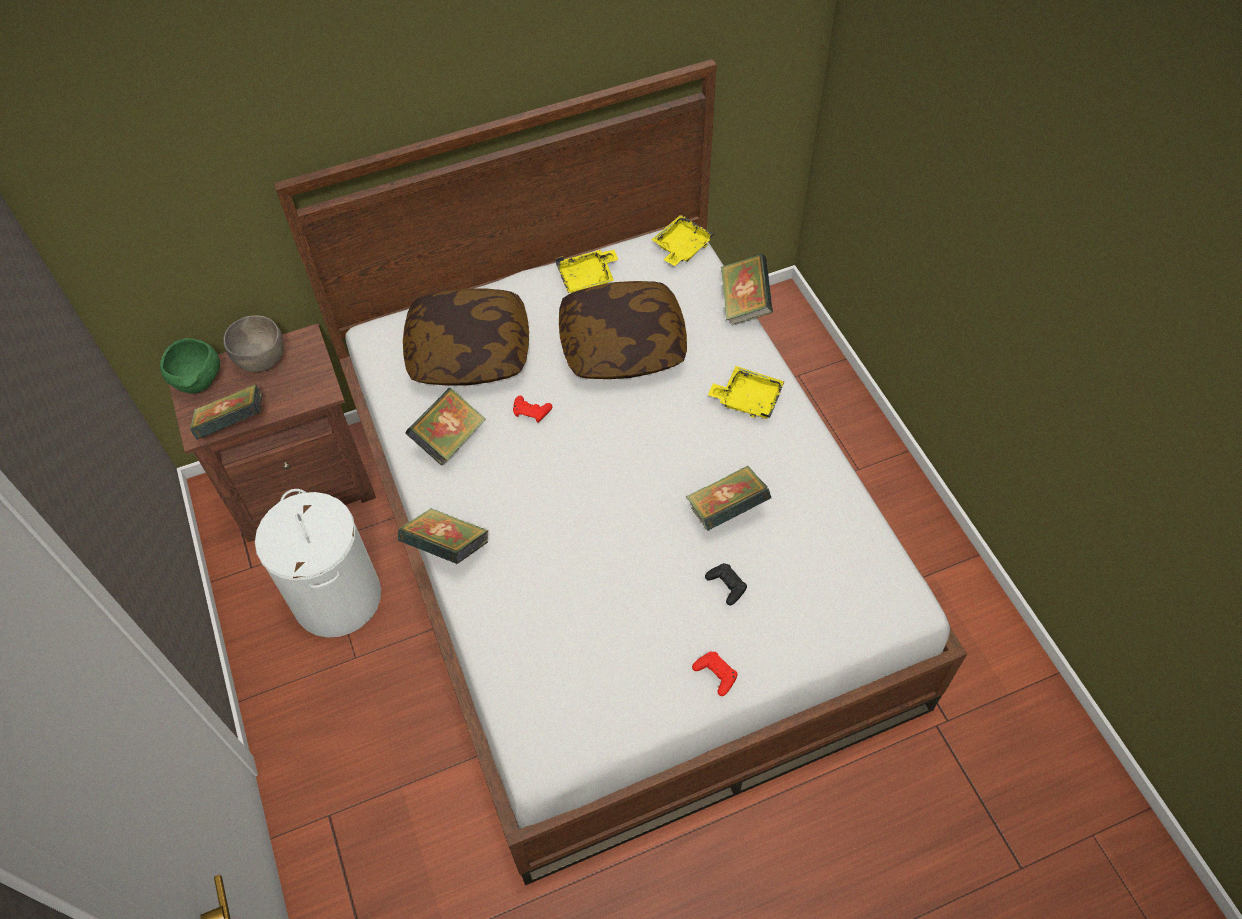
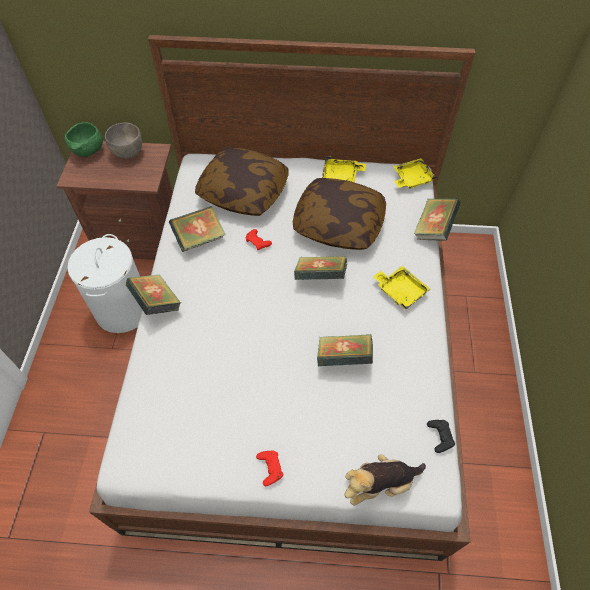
camera: 25 degrees right, 0 degrees up
book [190,384,262,440] -> book moved to [294,256,347,280]
black game controller [705,563,747,605] -> black game controller moved to [427,420,455,453]
none -> plush toy [344,454,426,505]

